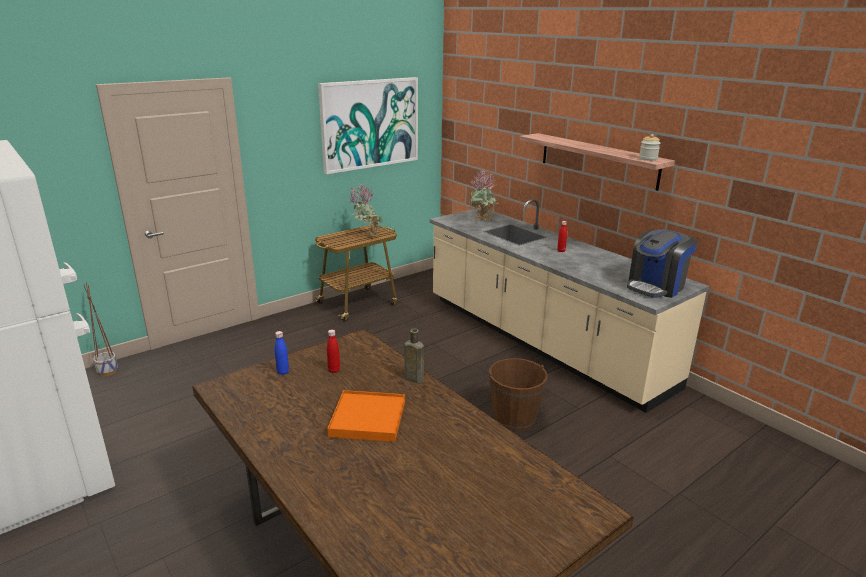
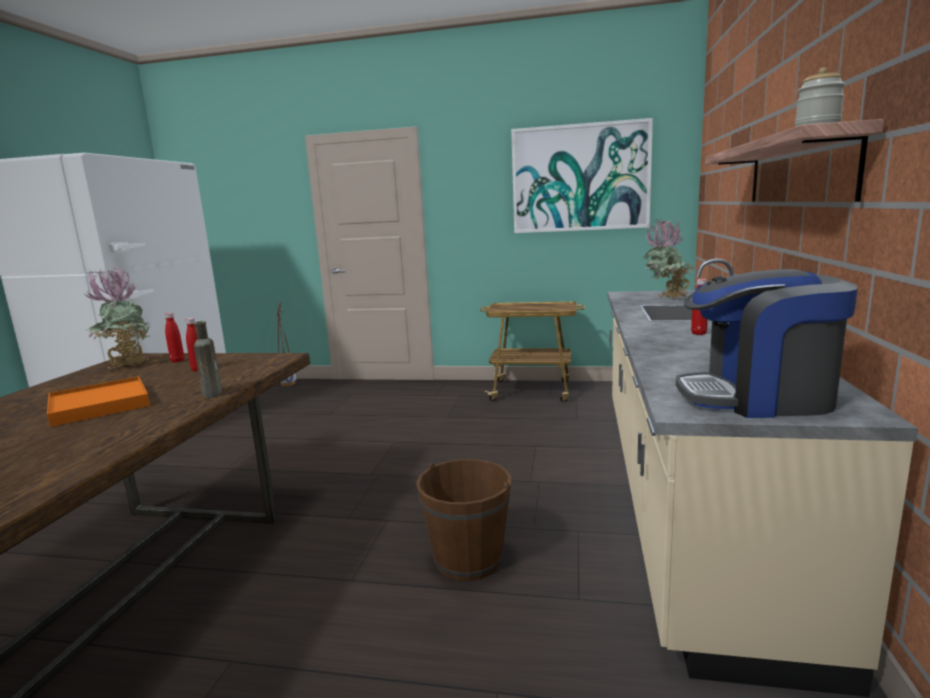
camera: 50 degrees right, 10 degrees down
blue bottle [275,331,289,375] -> red bottle [165,312,184,363]
potted plant [349,183,383,238] -> potted plant moved to [84,266,151,369]

